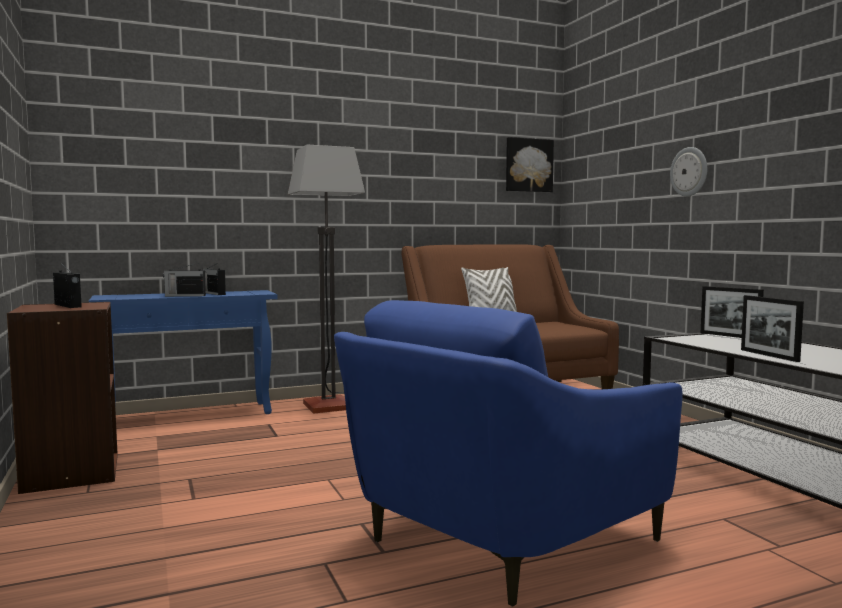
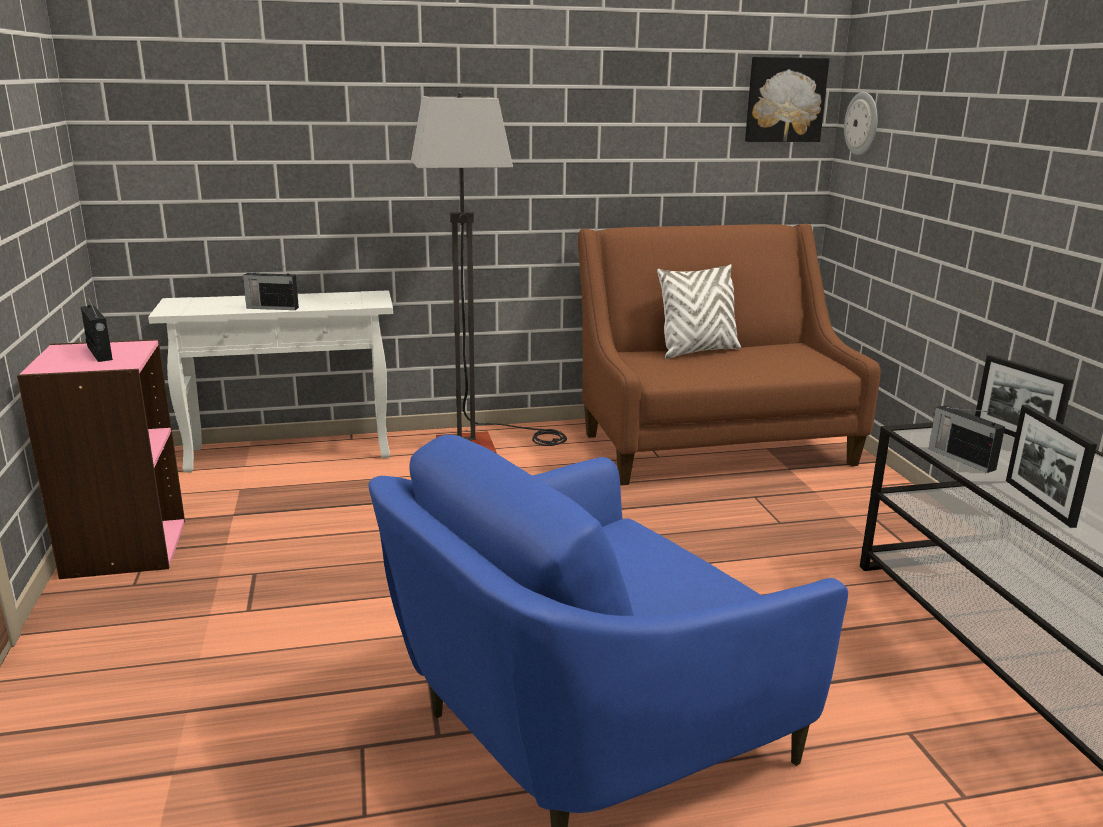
camera: 10 degrees right, 15 degrees up
brown bookcase [7,302,118,494] -> pink bookcase [17,339,185,579]
blue console table [89,290,278,414] -> white console table [148,290,393,473]
radio [202,264,226,295] -> radio moved to [929,405,1005,473]
wall clock [670,147,707,197] -> wall clock moved to [844,92,878,155]

